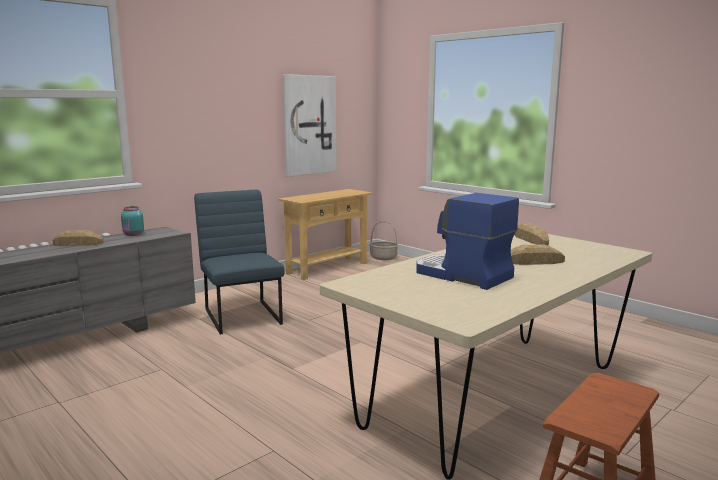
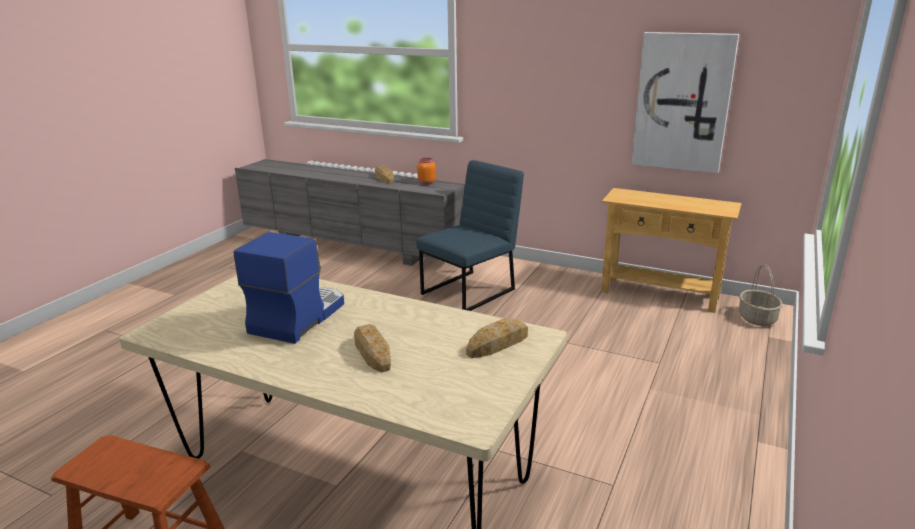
camera: 70 degrees right, 10 degrees up
turquoise jar [121,206,144,236] -> orange jar [417,158,436,185]

